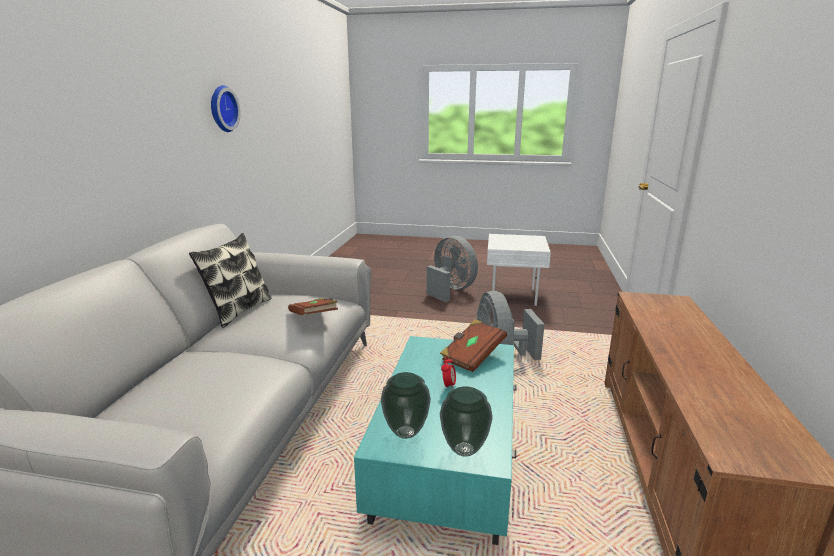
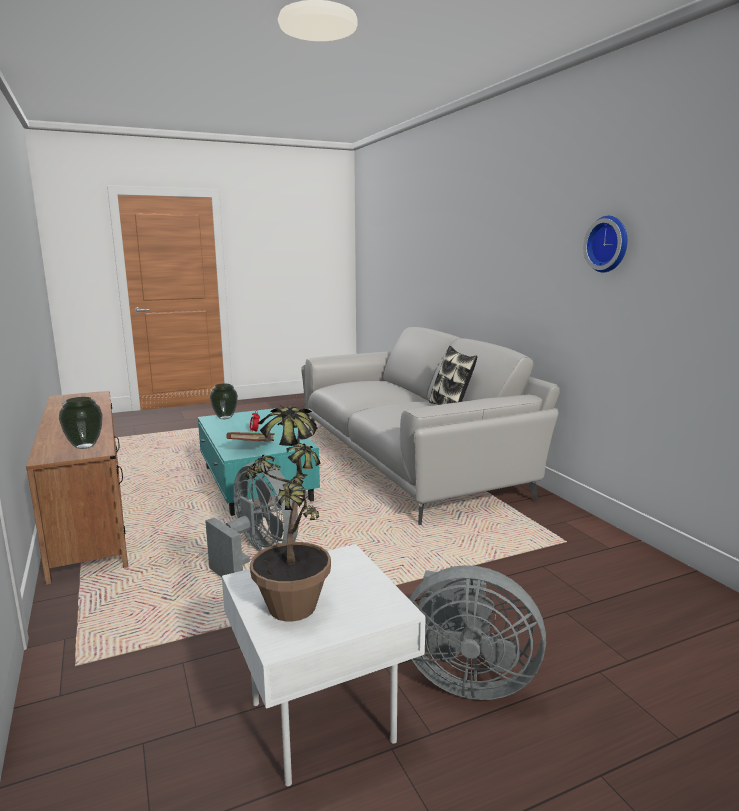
camera: 145 degrees right, 5 degrees down
brown book [288,298,338,315] -> none
vase [381,372,431,439] -> vase moved to [59,397,103,449]
none -> potted plant [245,394,331,622]

